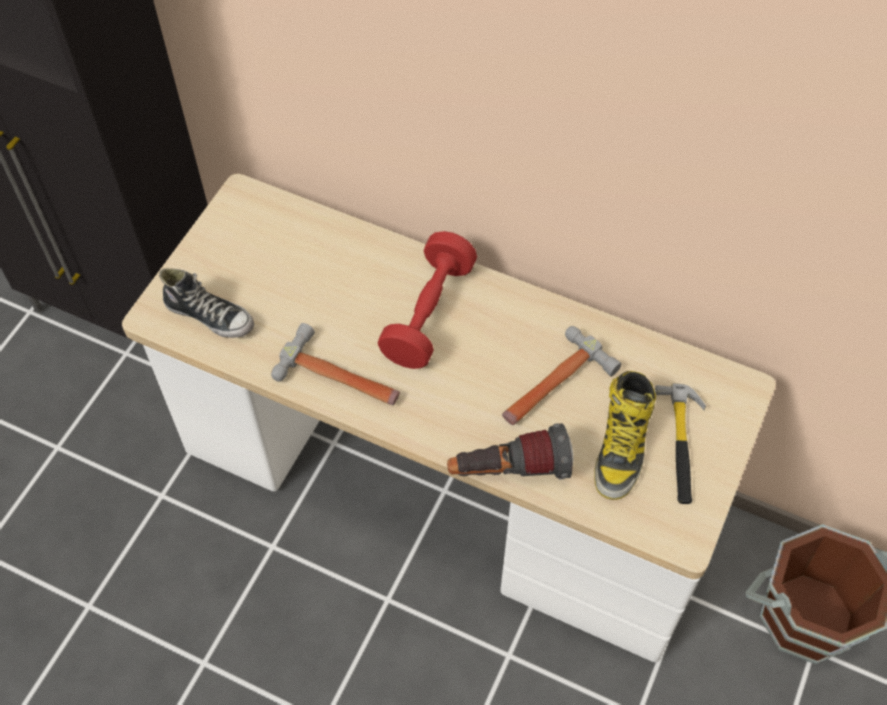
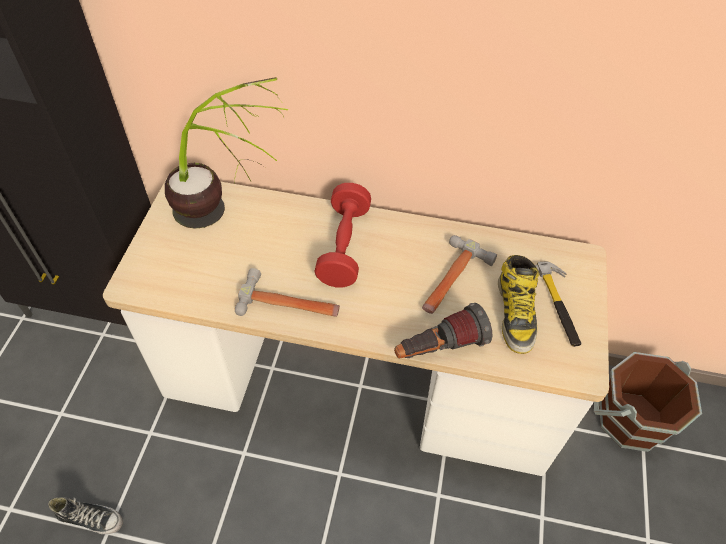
camera: 15 degrees left, 5 degrees down
shoe [159,268,254,338] -> shoe moved to [48,497,123,534]
none -> potted plant [165,77,288,229]

